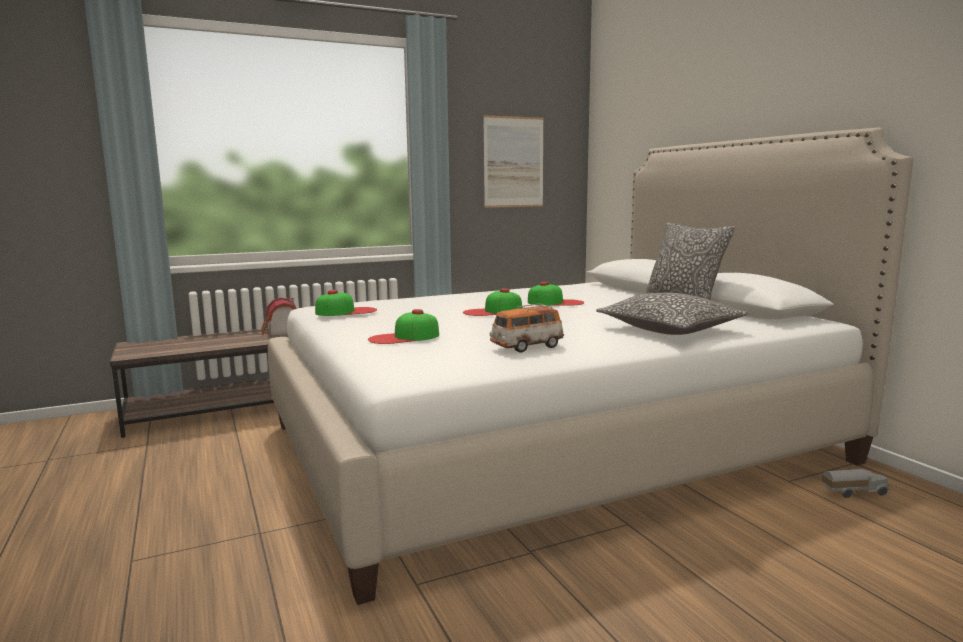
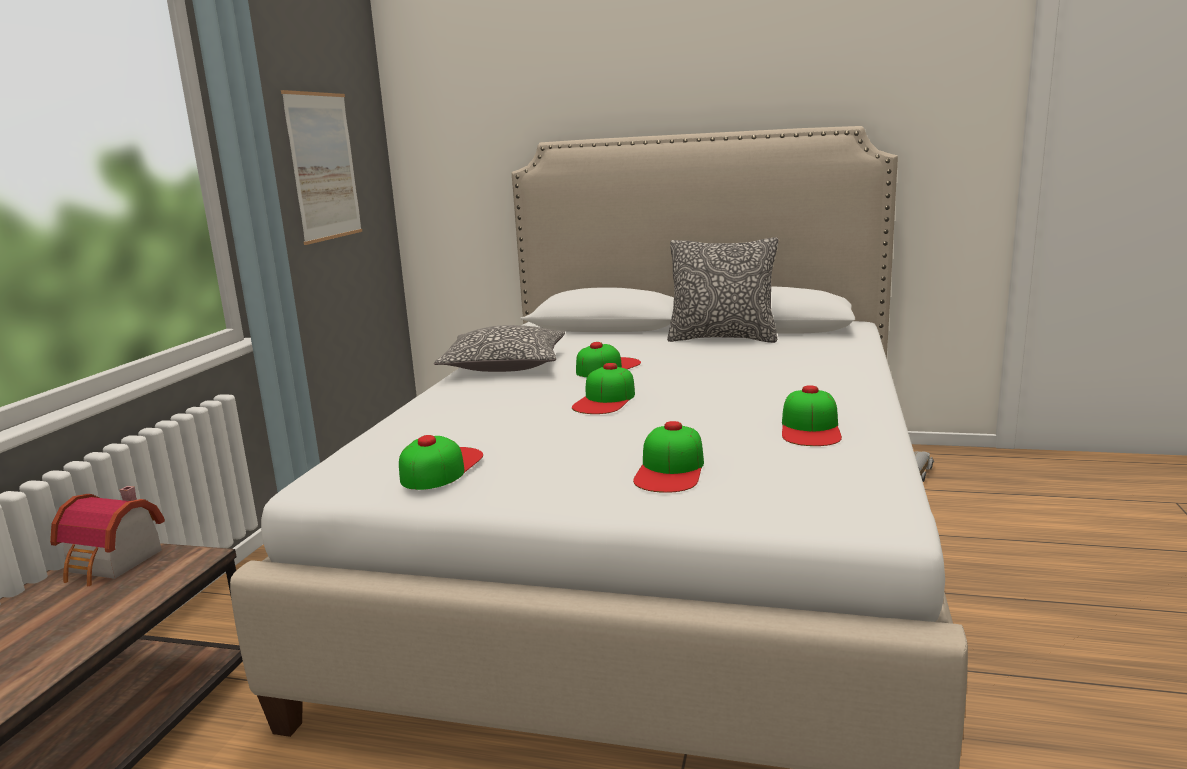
camera: 50 degrees left, 5 degrees up
toy car [490,303,564,353] -> cap [782,385,842,446]
pillow [596,293,749,335] -> pillow moved to [434,325,565,372]

